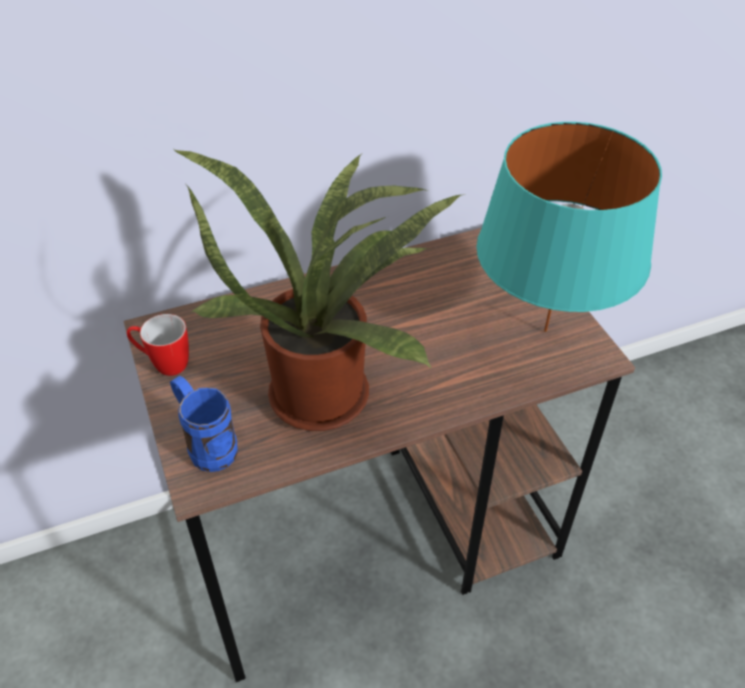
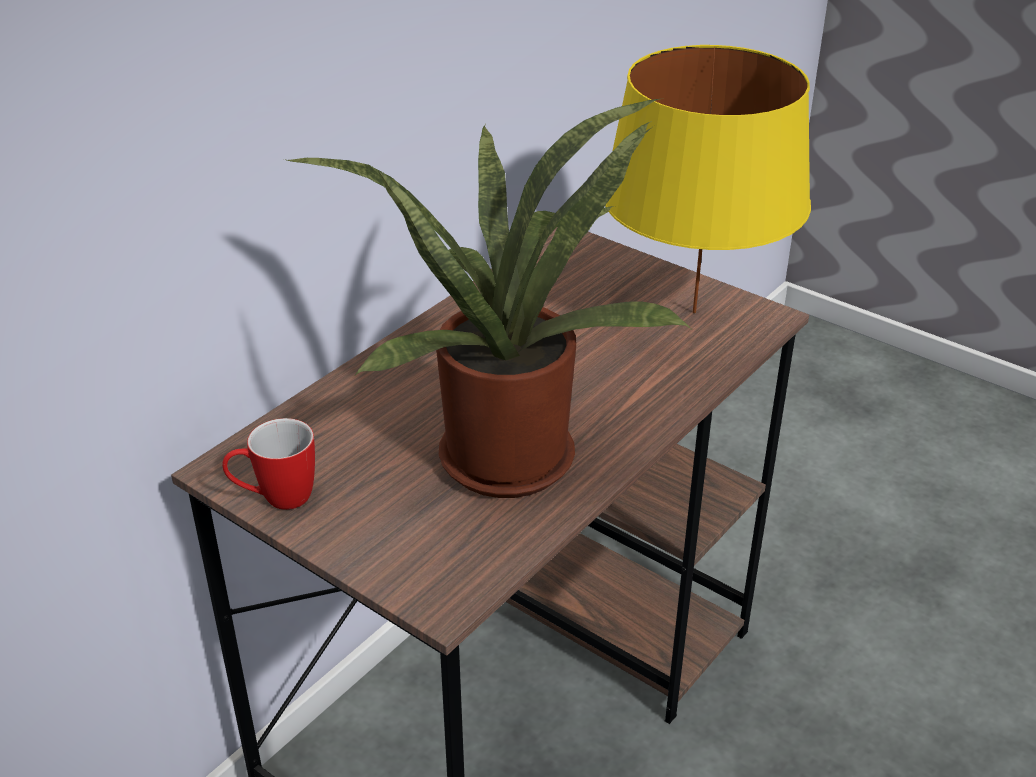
camera: 30 degrees left, 10 degrees down
blue mug [170,376,238,472] -> none
turquoise table lamp [476,122,662,332] -> yellow table lamp [605,45,811,314]

